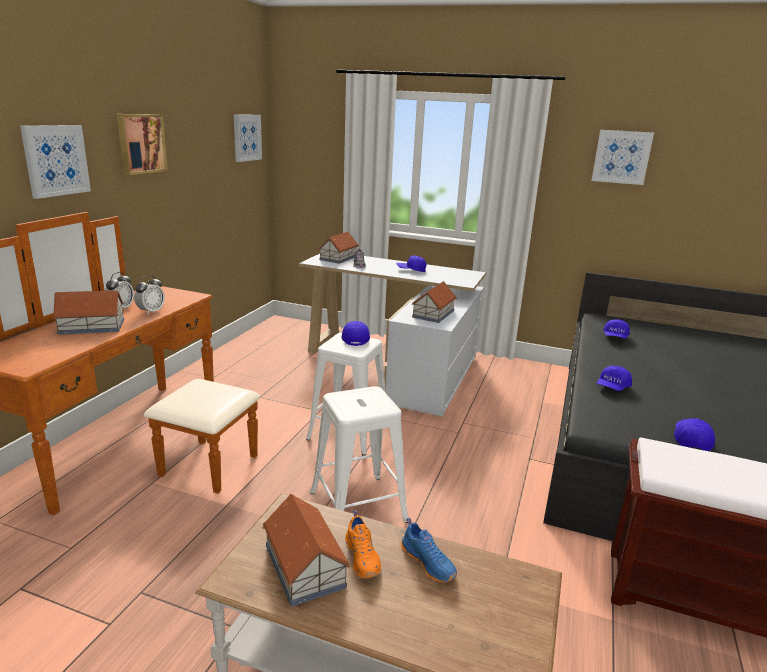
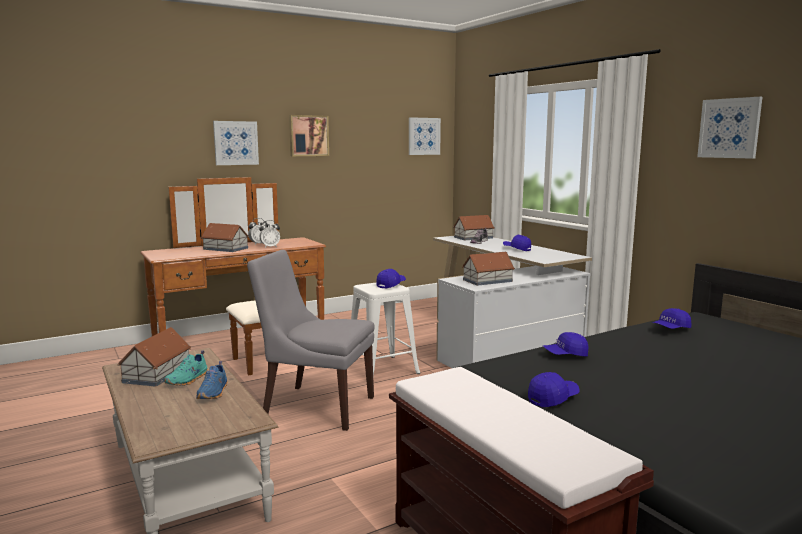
camera: 40 degrees right, 10 degrees down
white stool [310,386,409,523] -> grey chair [247,250,375,431]
orange shoe [345,510,381,579] -> turquoise shoe [164,350,208,386]

